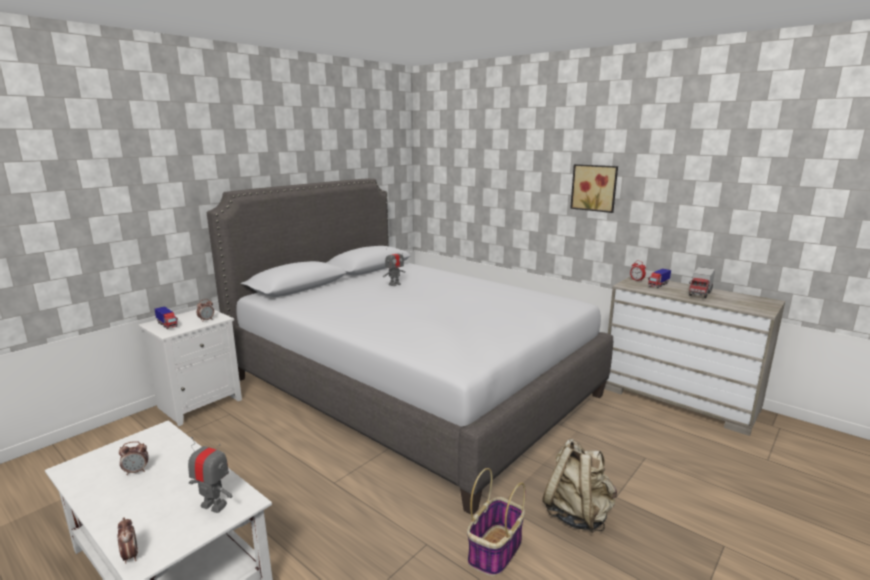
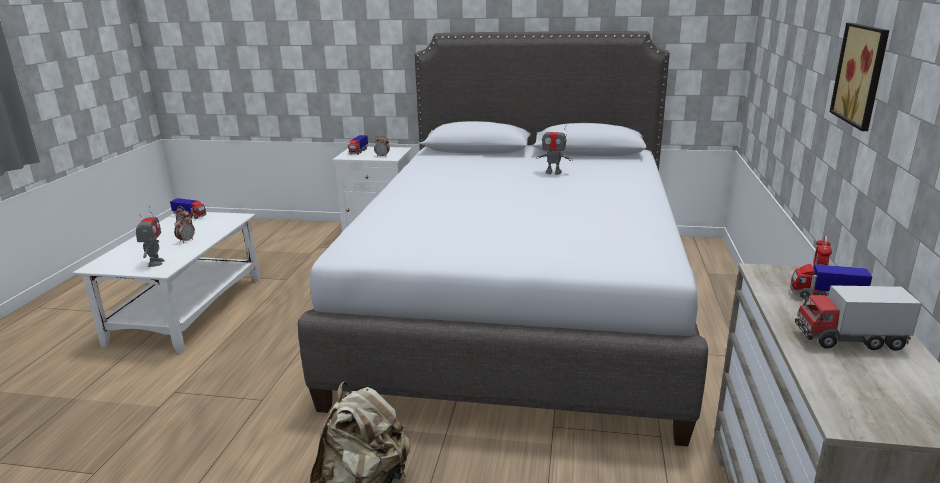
camera: 60 degrees right, 5 degrees up
alarm clock [117,517,138,564] -> alarm clock moved to [174,216,195,243]
basket [467,468,526,577] -> none
none -> toy truck [170,198,206,219]

